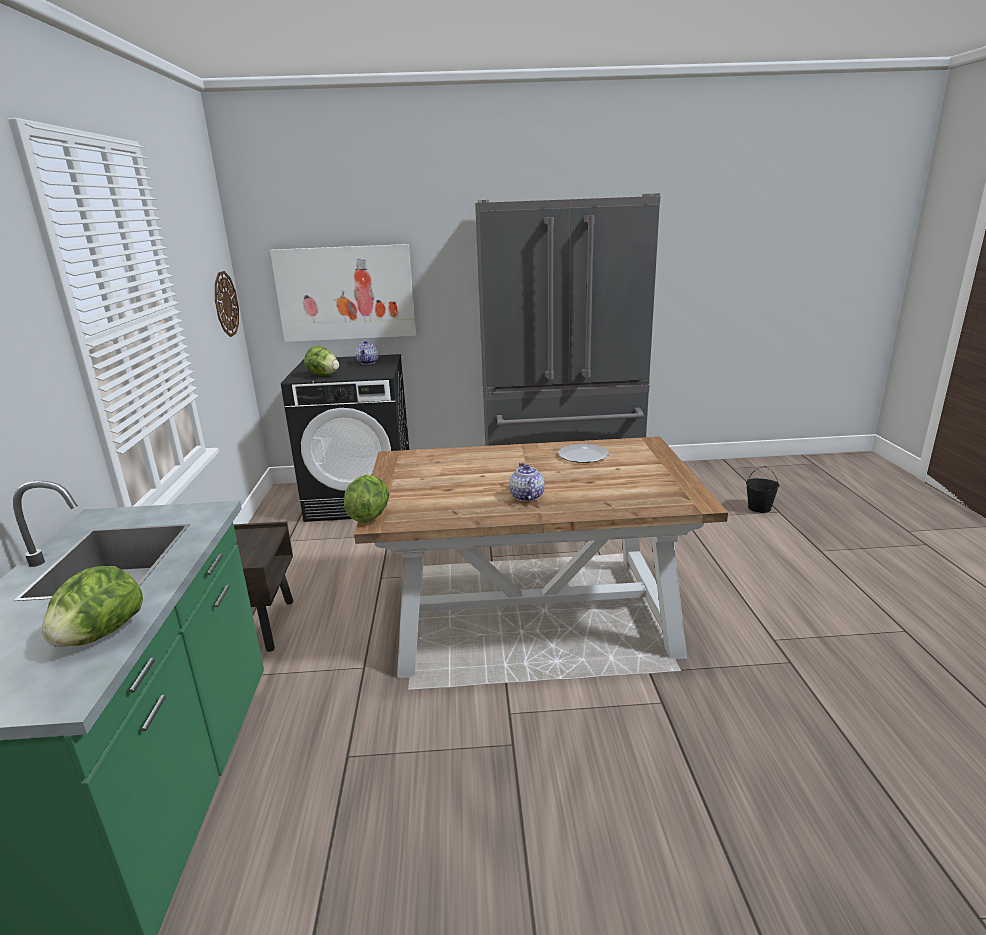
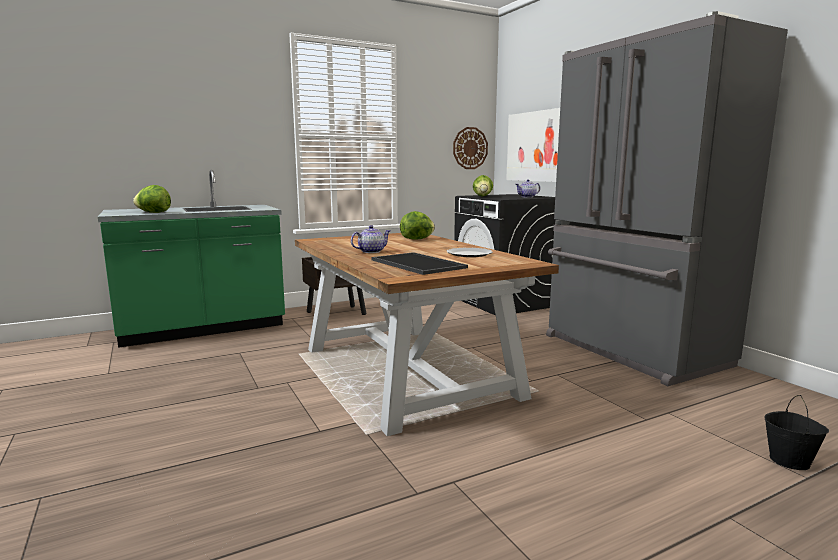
camera: 65 degrees right, 10 degrees down
lettuce [344,475,389,523] -> lettuce moved to [400,211,435,240]
none -> tray [371,252,468,275]

